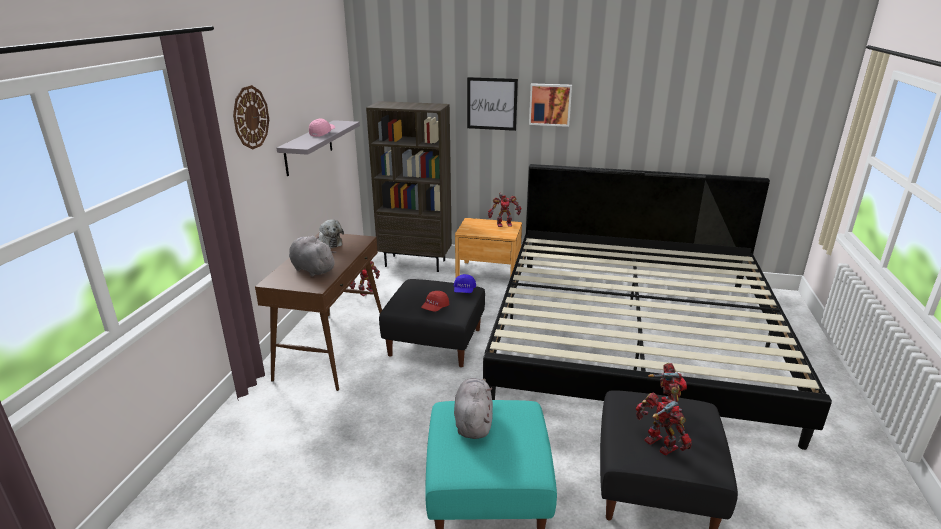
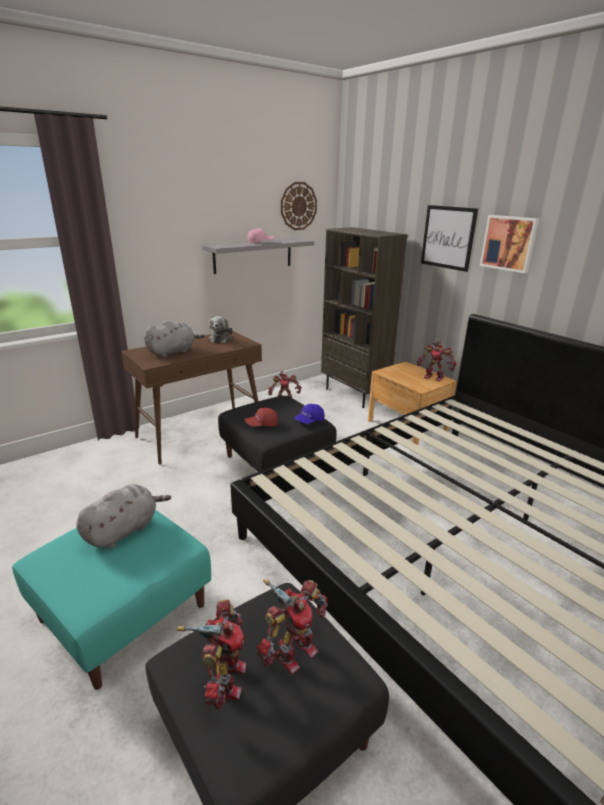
camera: 40 degrees right, 0 degrees up
wall clock [233,85,269,149] -> wall clock moved to [281,182,317,230]
grey plush toy [289,236,337,277] -> grey plush toy turned 60 degrees clockwise [144,321,205,357]

